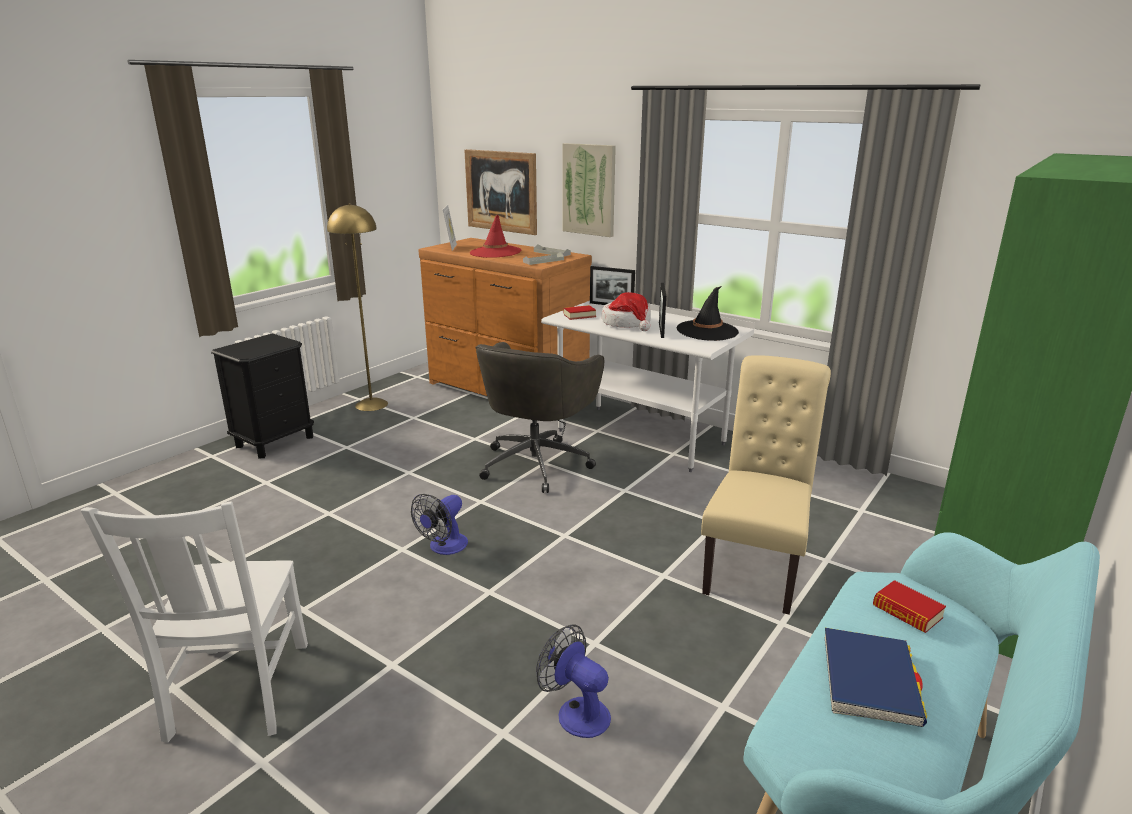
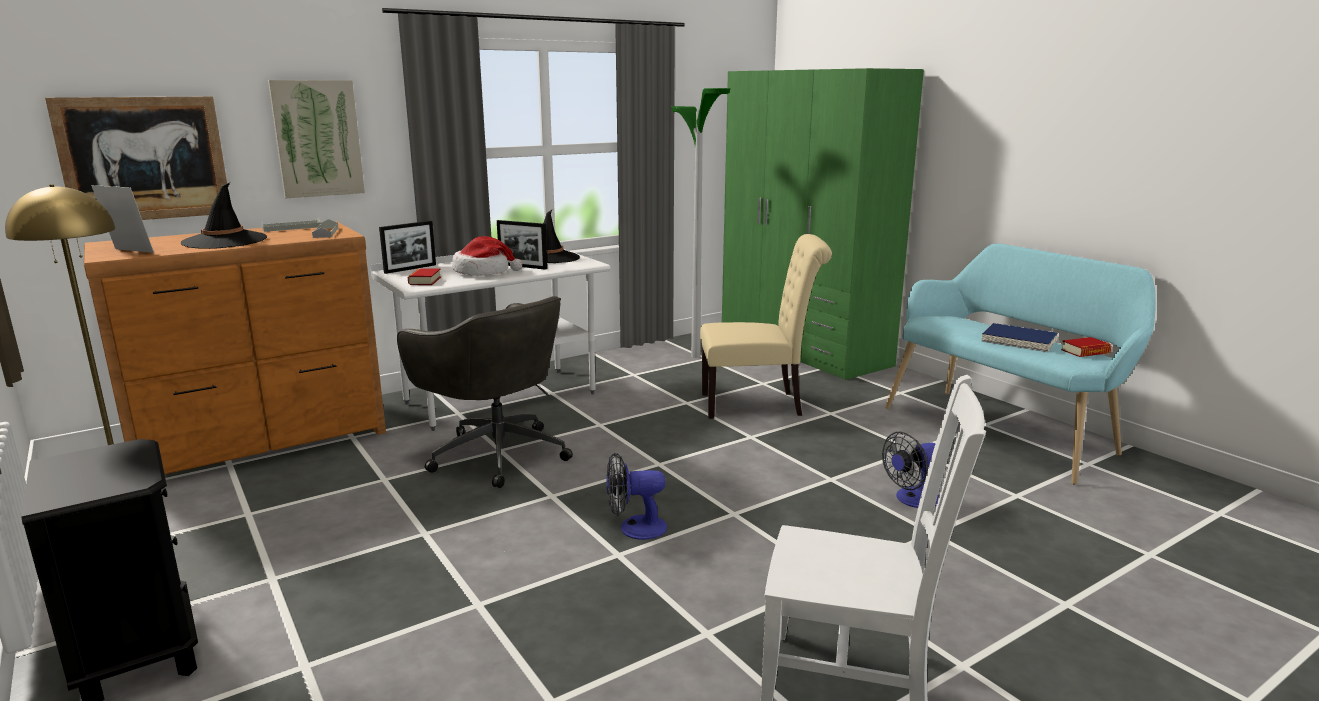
camera: 70 degrees left, 5 degrees down
fan [411,494,468,555] -> fan turned 120 degrees clockwise [606,452,667,540]
red hat [470,214,521,258] -> black hat [181,183,267,249]
beige chair [701,355,831,615] -> beige chair turned 135 degrees clockwise [700,234,832,419]
book [873,580,946,633] -> book moved to [1061,337,1111,357]
none -> floor lamp [671,88,731,358]

